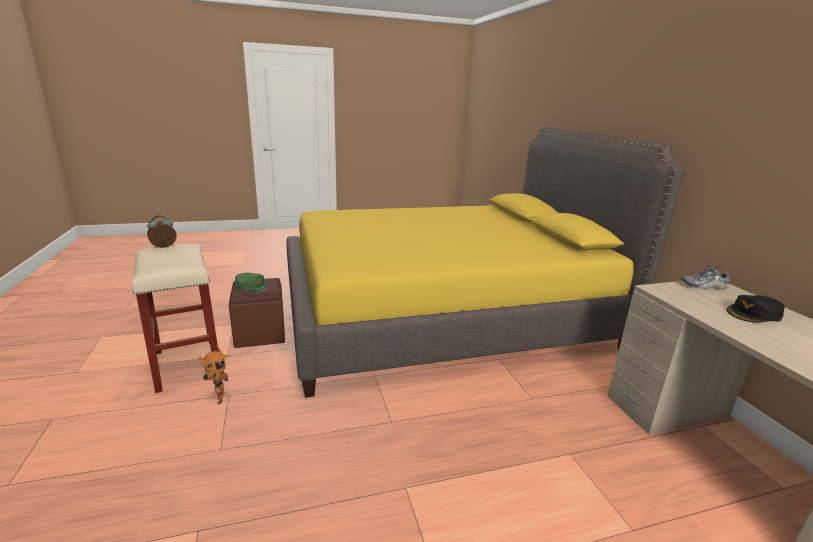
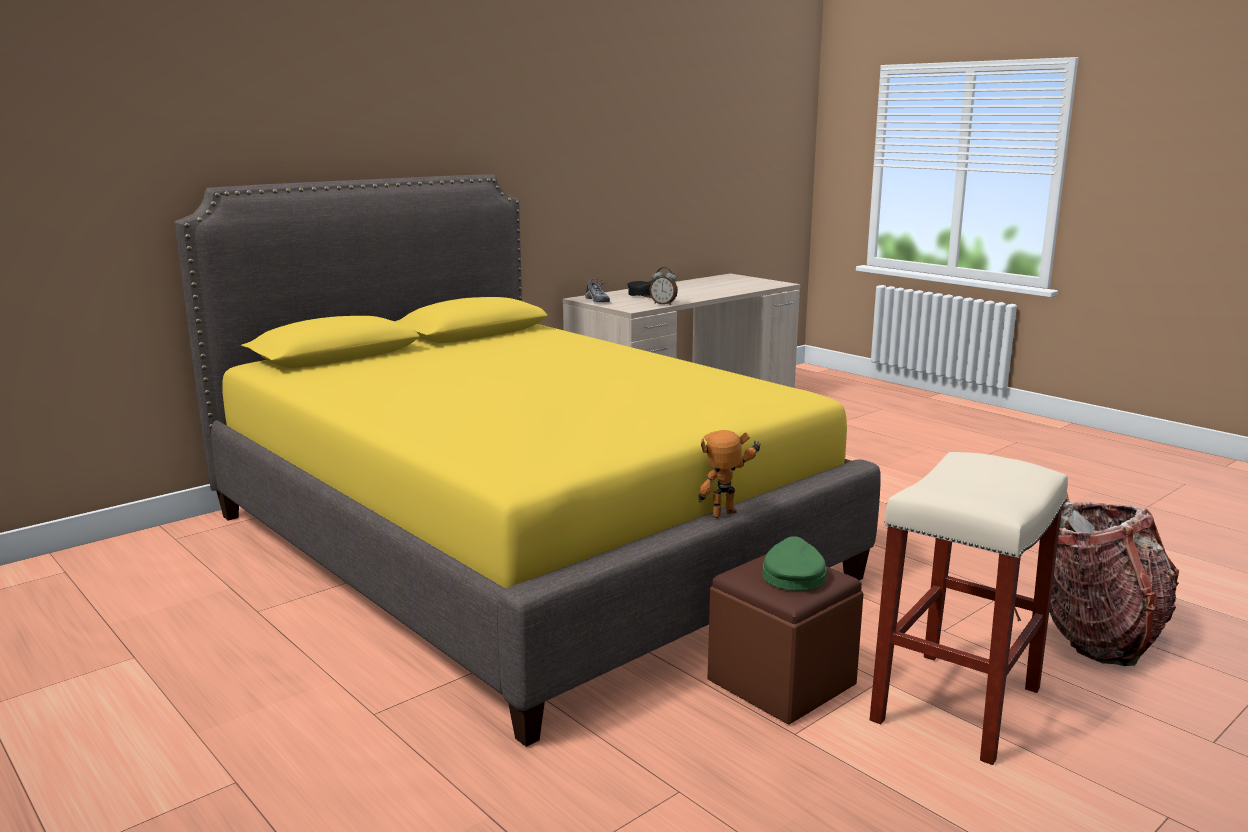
camera: 115 degrees left, 5 degrees down
alarm clock [147,215,177,248] -> alarm clock moved to [649,267,678,305]
toy robot [198,345,229,404] -> toy robot moved to [699,430,761,518]
none -> backpack [1014,493,1179,666]

